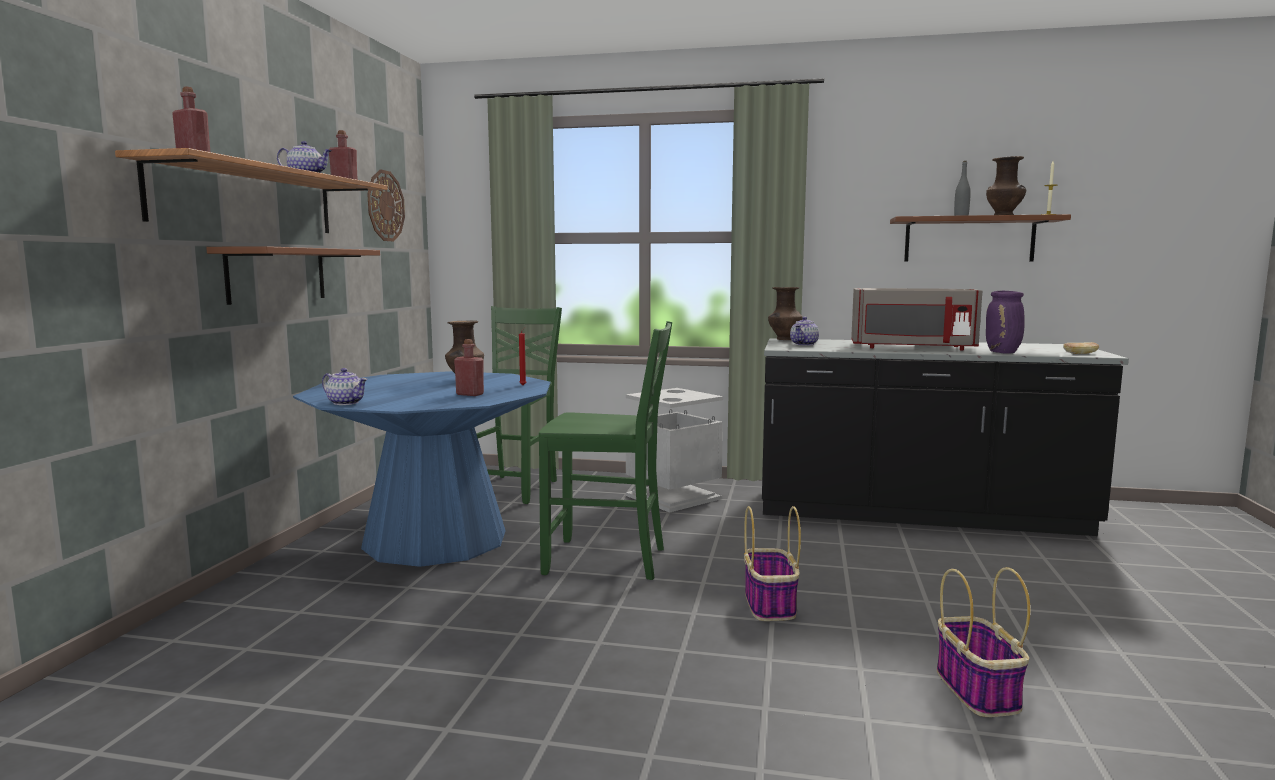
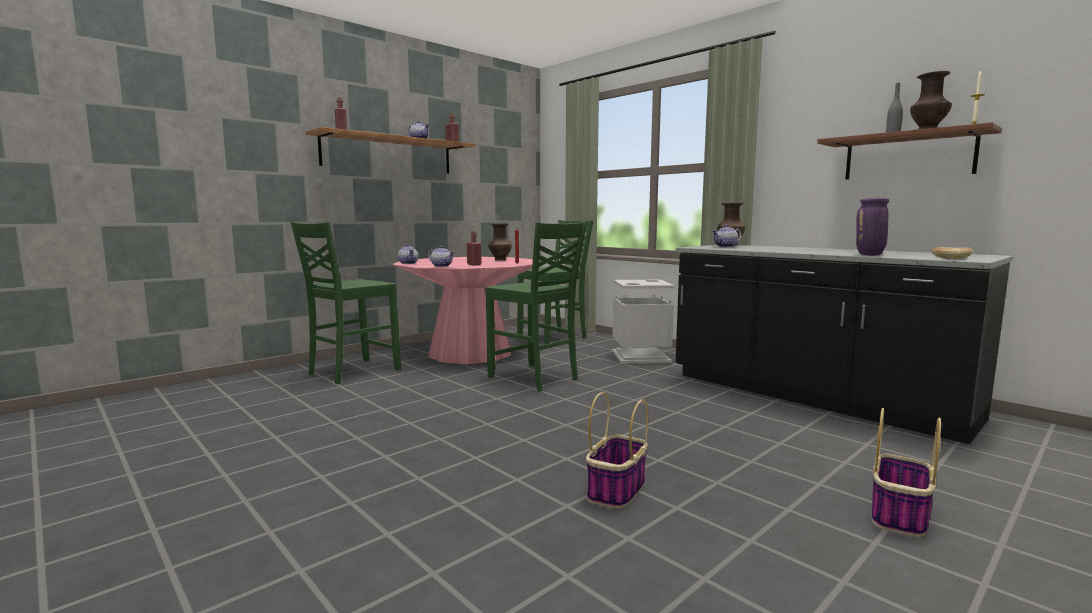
camera: 35 degrees right, 0 degrees up
brown shelf [206,246,380,305] -> none
blue dining table [293,371,550,567] -> pink dining table [392,257,533,364]
wall clock [367,169,405,241] -> none
basket [744,506,801,621] -> basket moved to [872,408,941,537]
grey microwave [851,288,982,350] -> none
none -> green chair [290,221,401,384]
none -> teapot [428,246,455,267]

